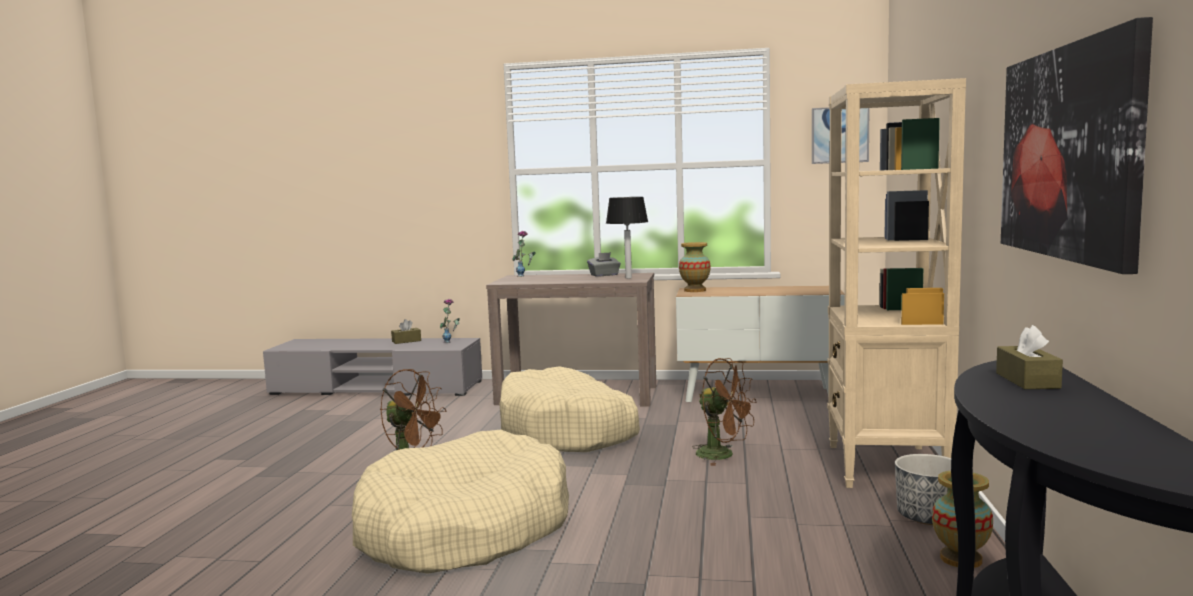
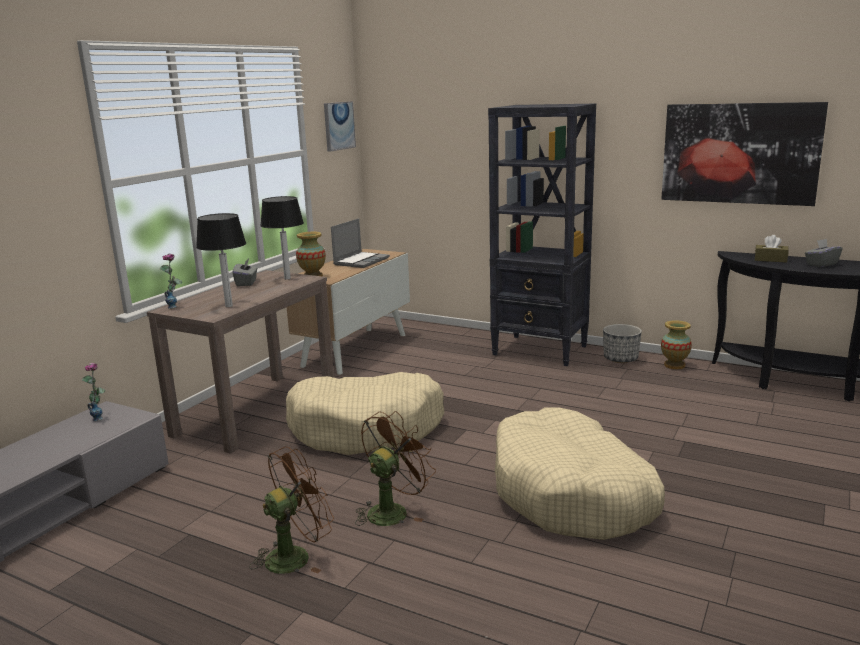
camera: 70 degrees left, 10 degrees up
brown tissue box [391,319,421,344] -> none
brown fan [692,358,756,466] -> brown fan moved to [249,447,334,574]
beige bookcase [827,78,966,488] -> black bookcase [488,104,596,366]
none -> table lamp [196,213,246,307]
none -> laptop [331,218,390,268]
none -> grey tissue box [805,239,843,267]

